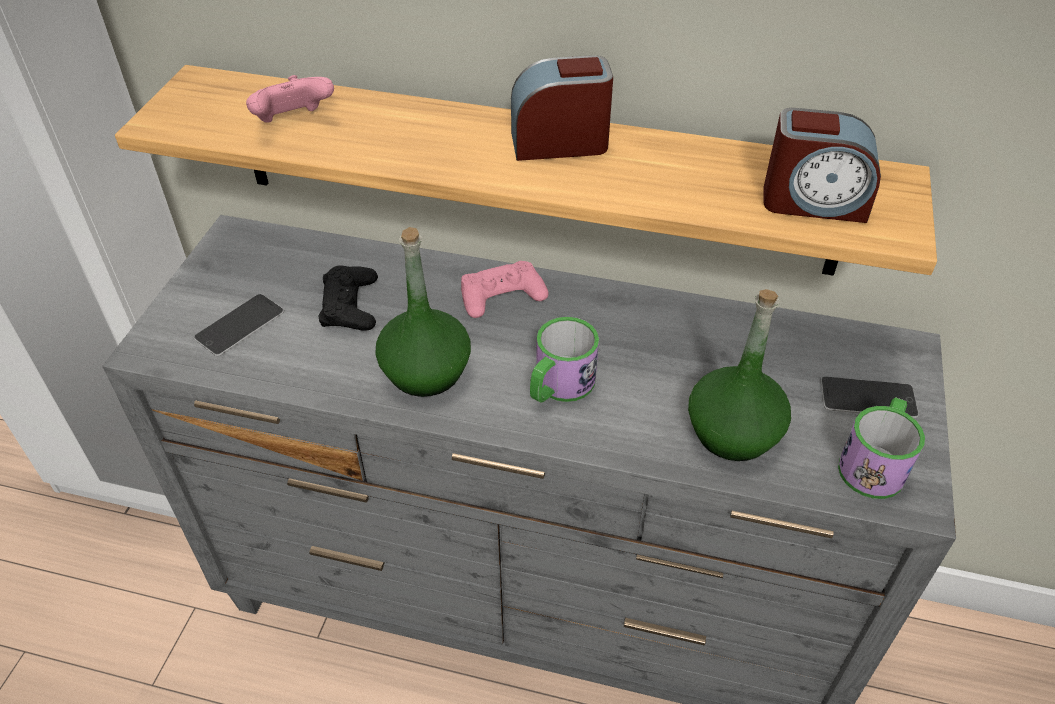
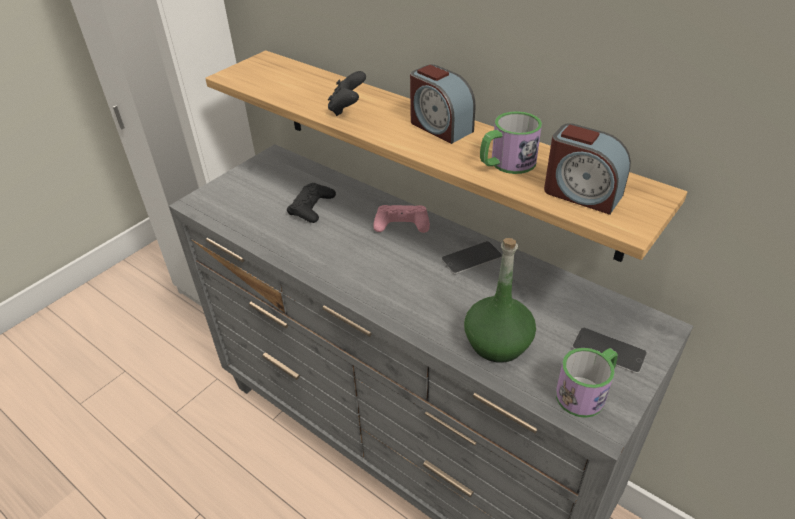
camera: 25 degrees right, 5 degrees down
phone [194,294,284,356] -> phone moved to [441,241,502,274]
pink game controller [246,75,334,123] -> none
green bottle [375,227,471,397] -> none
alarm clock [511,55,613,161] -> alarm clock turned 150 degrees counterclockwise [410,65,476,144]
mug [530,317,599,403] -> mug moved to [480,111,542,174]
none -> black game controller [328,71,366,116]

